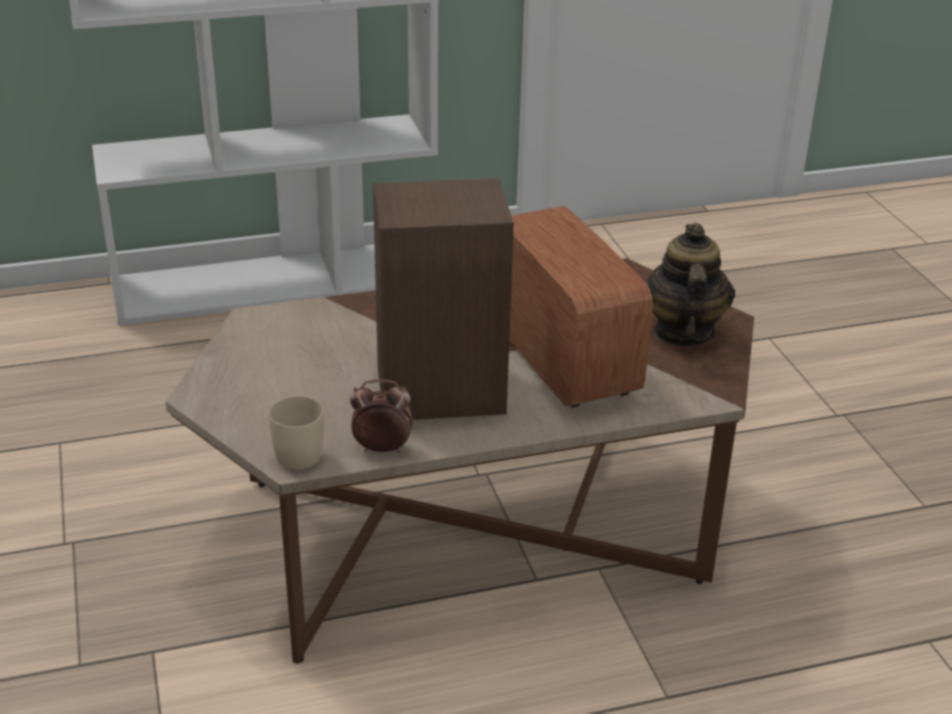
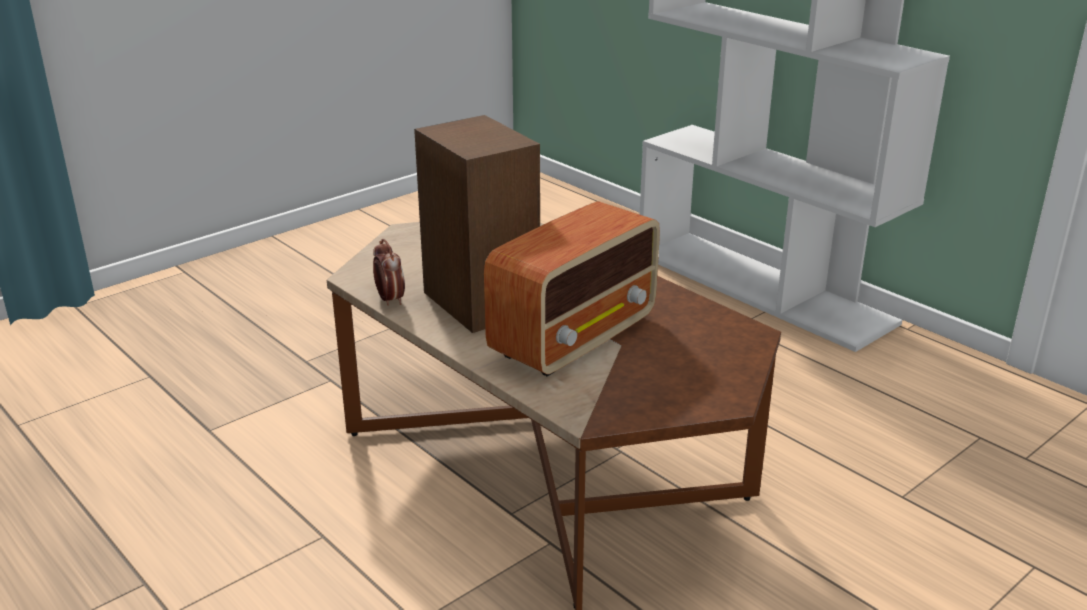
camera: 65 degrees right, 5 degrees down
beige mug [269,396,324,470] -> none
teapot [645,223,735,346] -> none

